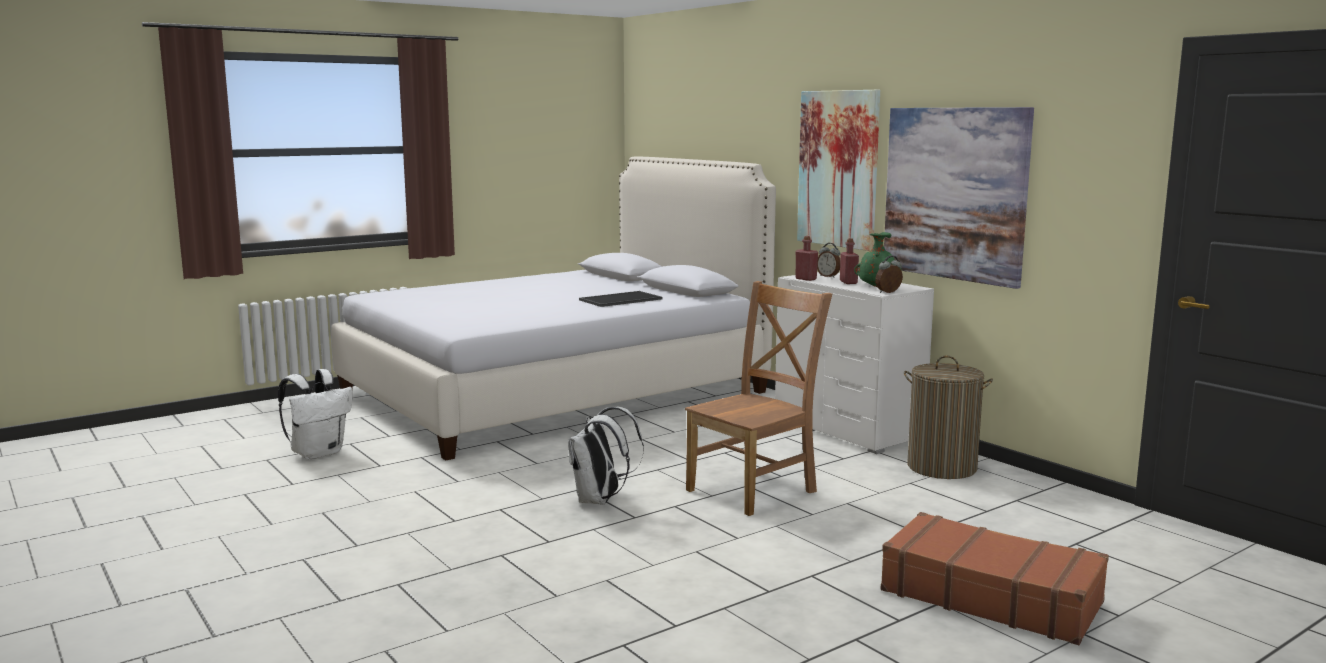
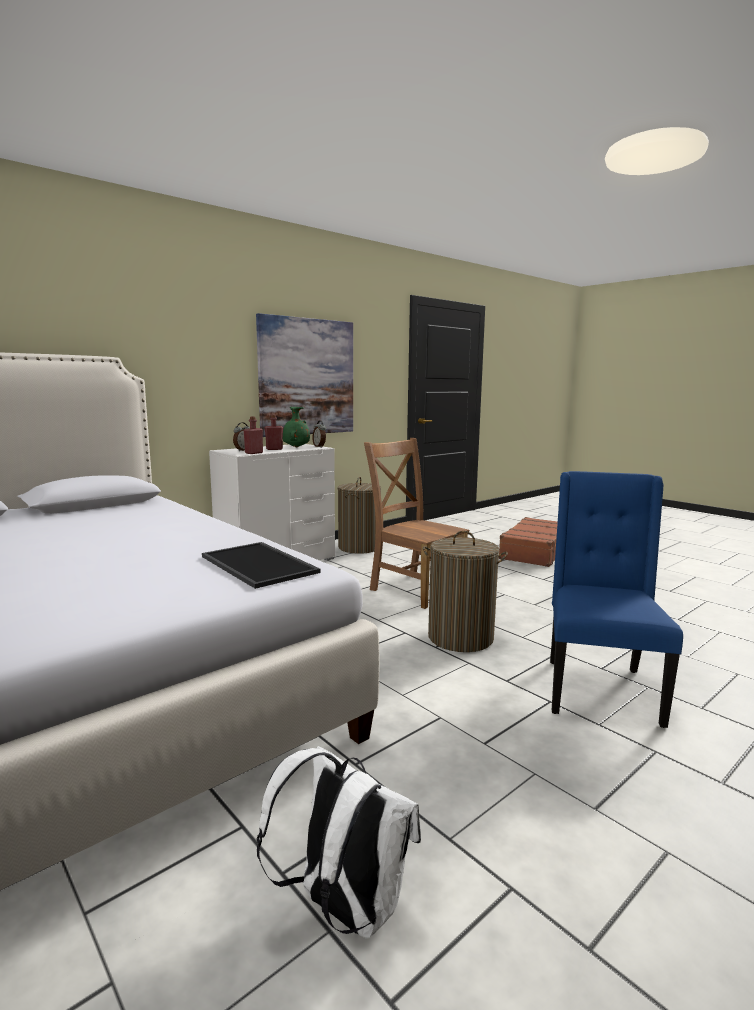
camera: 95 degrees left, 0 degrees up
white backpack [568,406,644,505] -> laundry basket [423,531,508,652]
tray [579,291,663,307] -> tray moved to [202,542,320,589]
picture [797,90,880,251] -> none
none -> blue chair [550,471,683,728]

